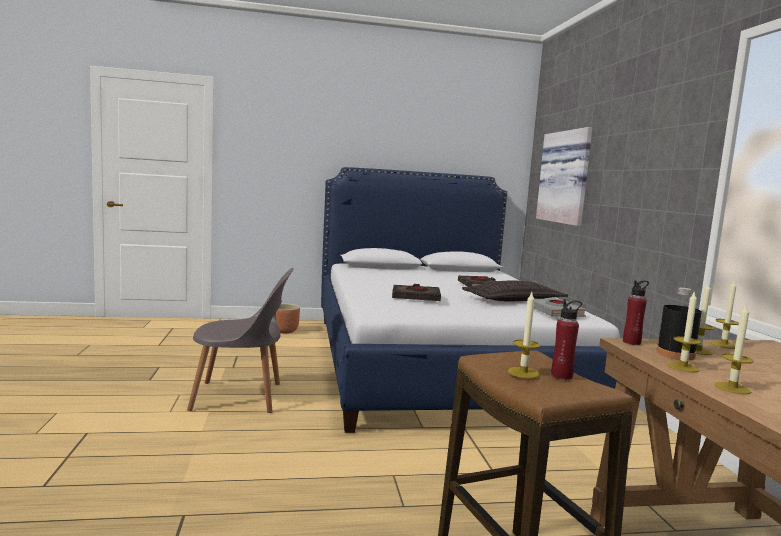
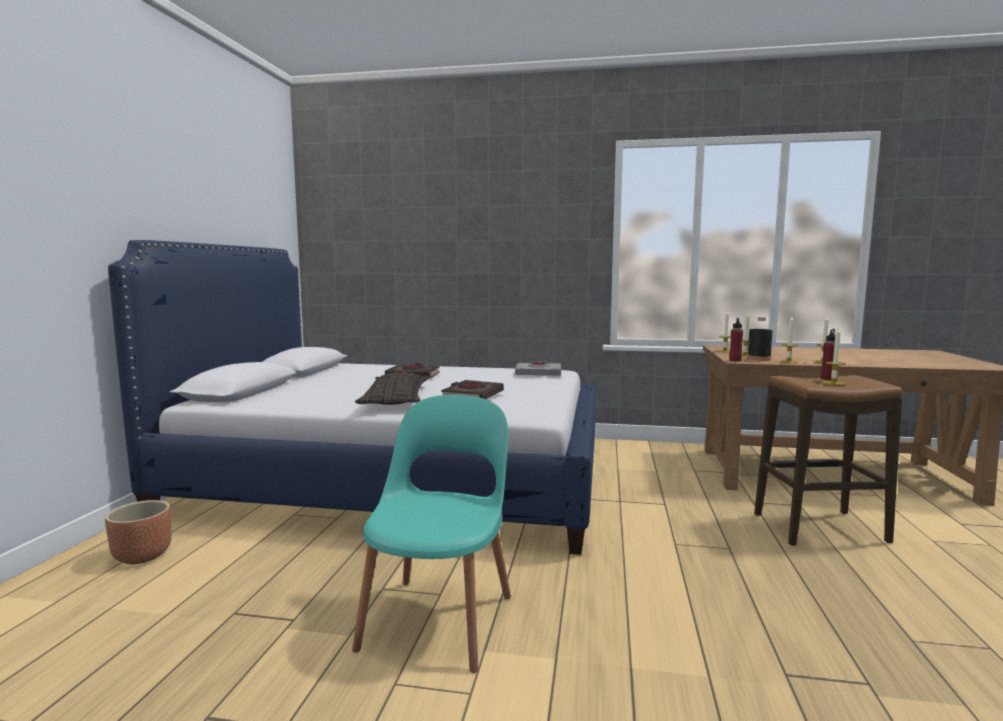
camera: 70 degrees left, 0 degrees up
grey chair [187,268,294,413] -> turquoise chair [352,395,511,673]
pillow [462,280,568,301] -> pillow moved to [355,372,429,405]
picture [536,127,592,226] -> none

